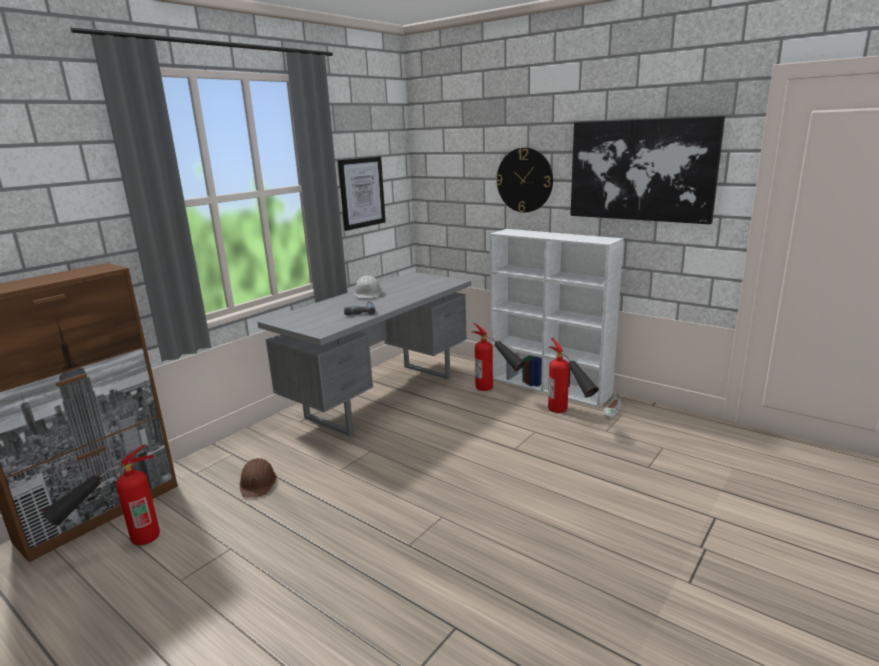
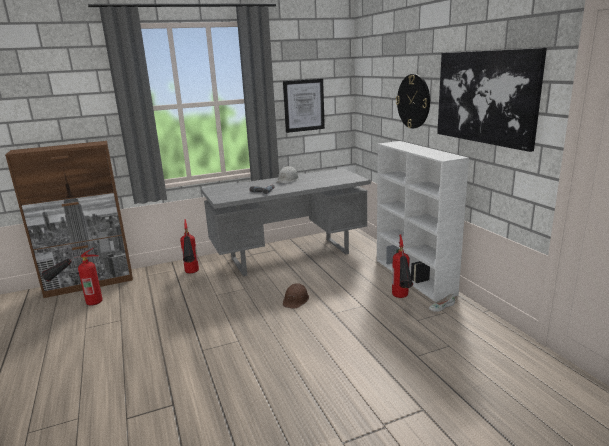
camera: 30 degrees right, 0 degrees up
brown hard hat [240,458,276,498] -> brown hard hat moved to [283,283,309,309]
fire extinguisher [472,323,525,391] -> fire extinguisher moved to [180,219,199,273]

